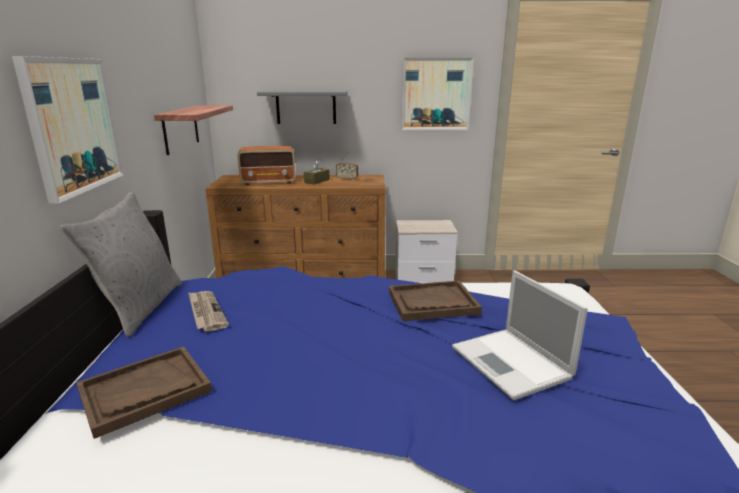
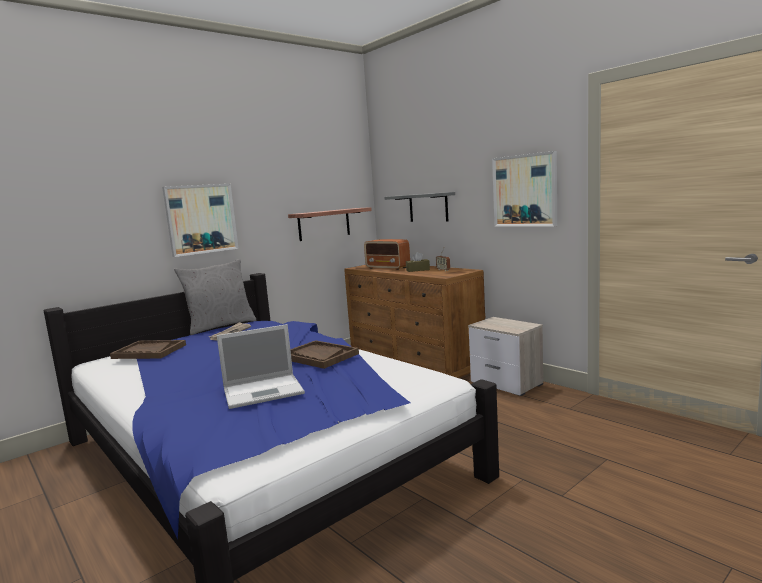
camera: 50 degrees right, 10 degrees down
laptop [452,270,588,401] -> laptop turned 135 degrees counterclockwise [217,324,305,409]

